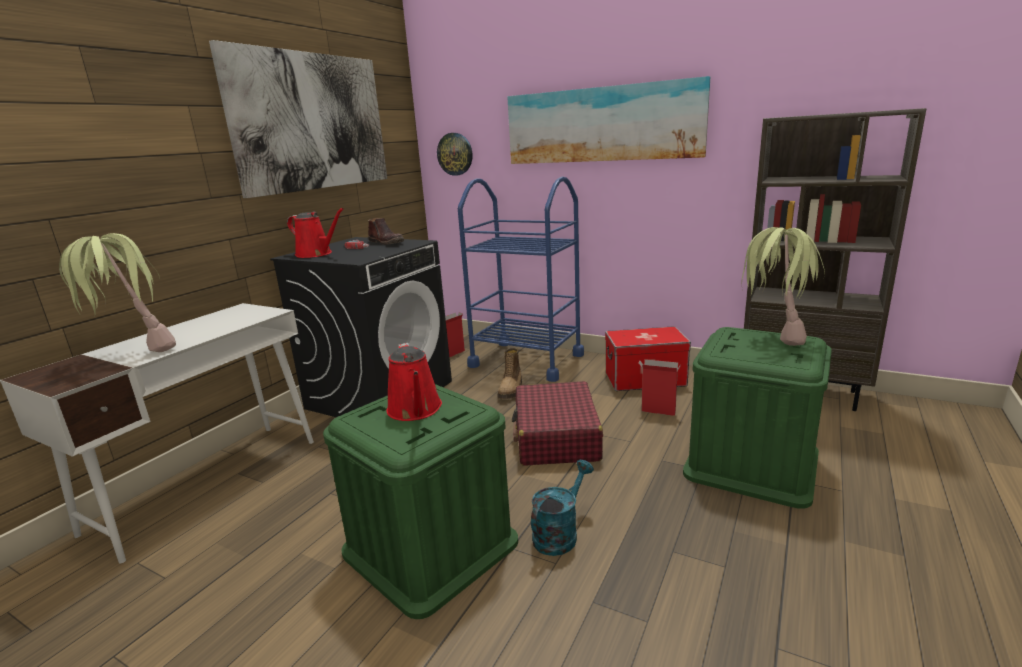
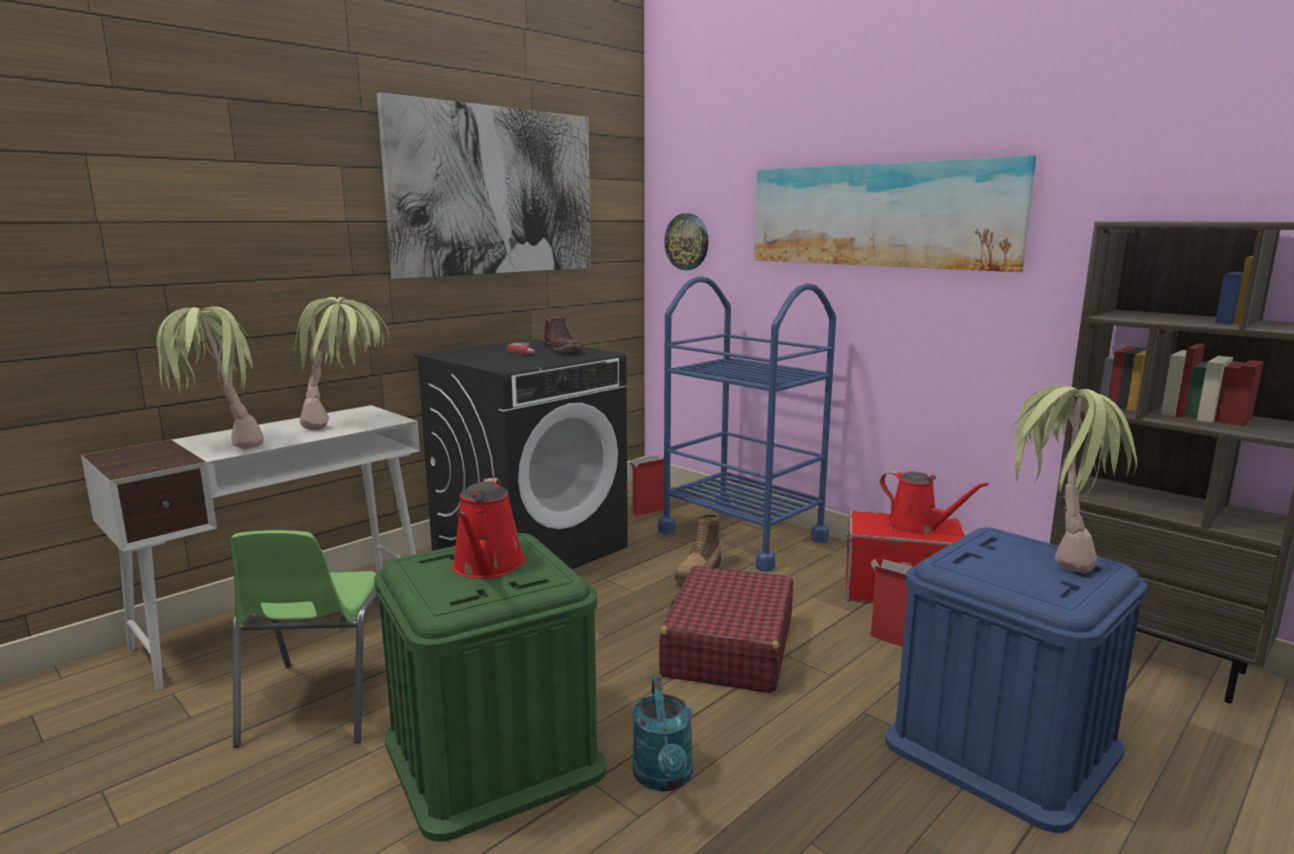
camera: 15 degrees right, 5 degrees down
red watering can [287,208,344,258] -> red watering can moved to [880,470,989,536]
turquoise watering can [531,460,594,556] -> turquoise watering can turned 120 degrees clockwise [632,677,693,791]
green storage box [683,327,832,509] -> blue storage box [885,527,1147,833]
none -> green chair [229,530,378,748]
none -> potted plant [294,297,389,430]

